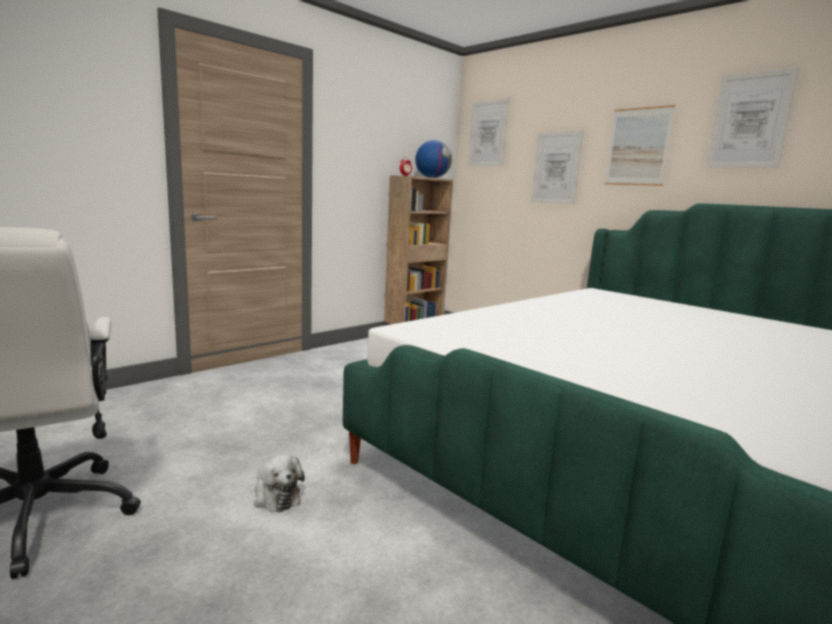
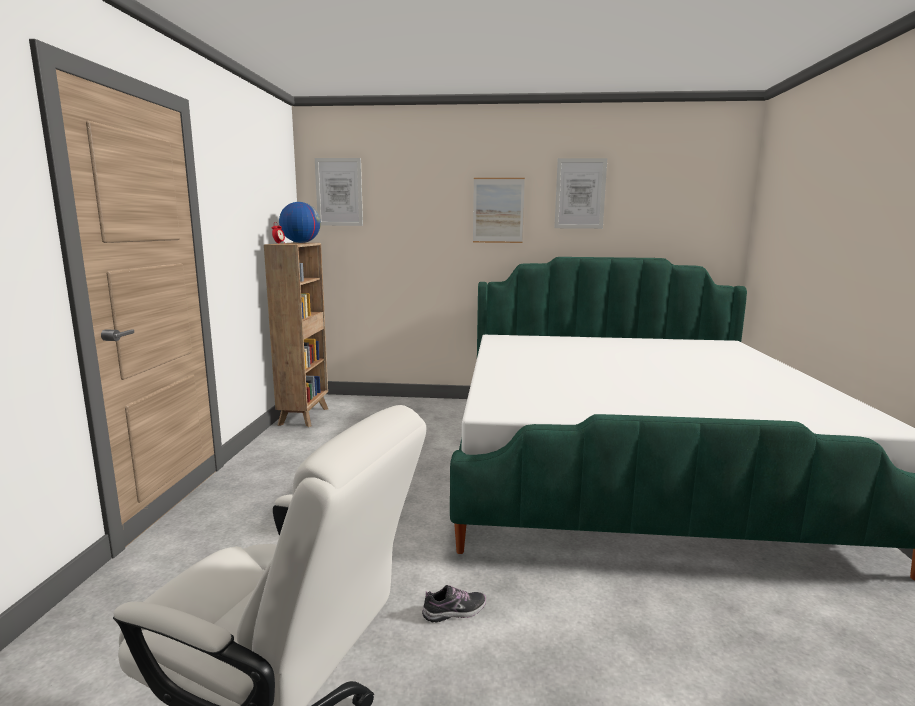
camera: 40 degrees left, 0 degrees up
plush toy [254,454,305,512] -> shoe [422,585,486,623]
picture [531,131,583,205] -> none

